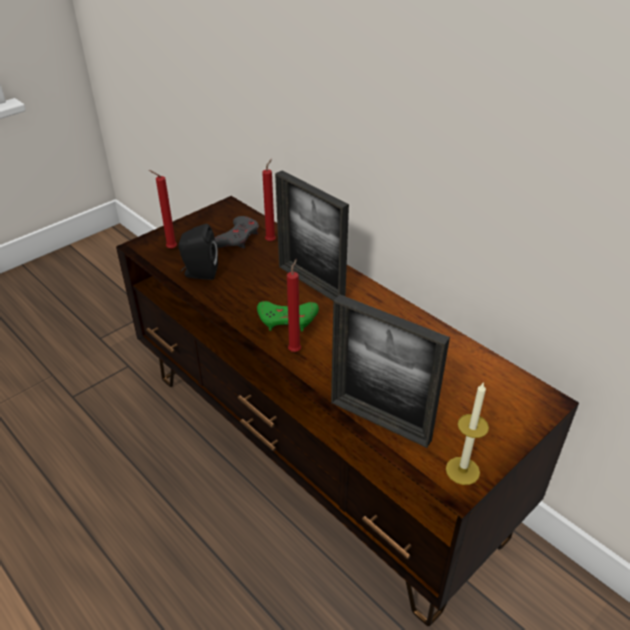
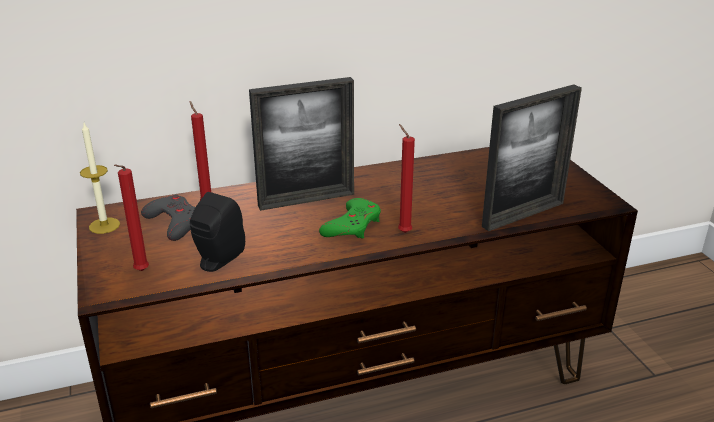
camera: 65 degrees left, 10 degrees down
candle [446,382,489,485] -> candle moved to [80,123,120,234]

